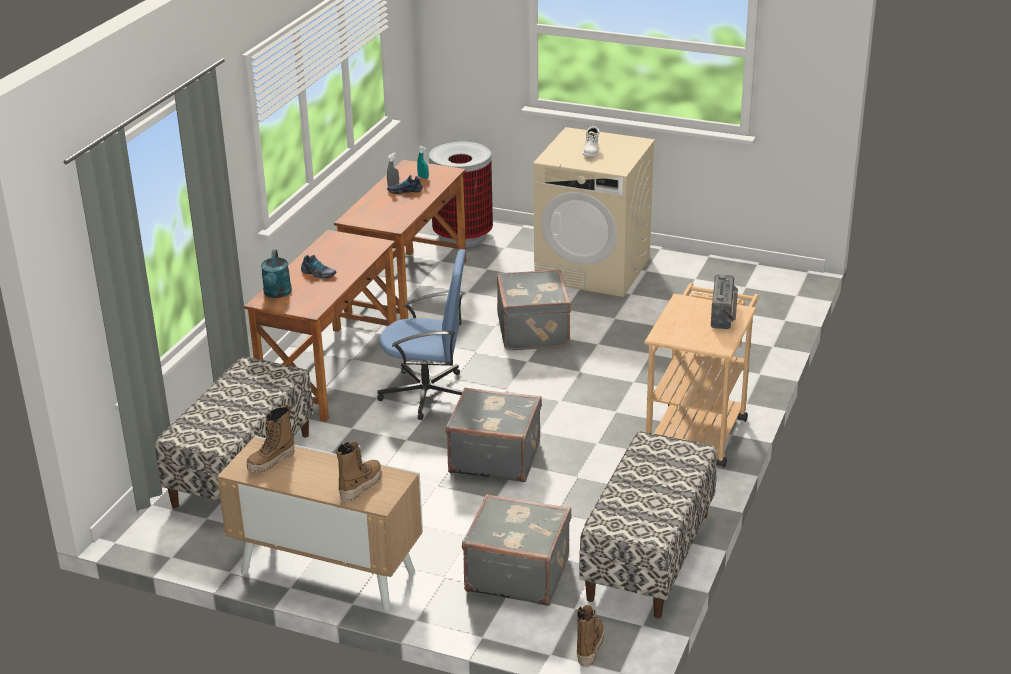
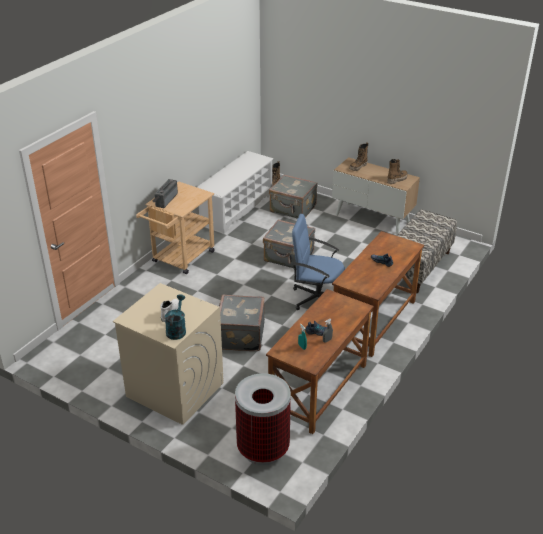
camera: 170 degrees left, 5 degrees up
turquoise watering can [261,250,292,298] -> turquoise watering can moved to [165,294,186,340]
bench [579,431,717,618] -> white shoe rack [197,151,273,234]

